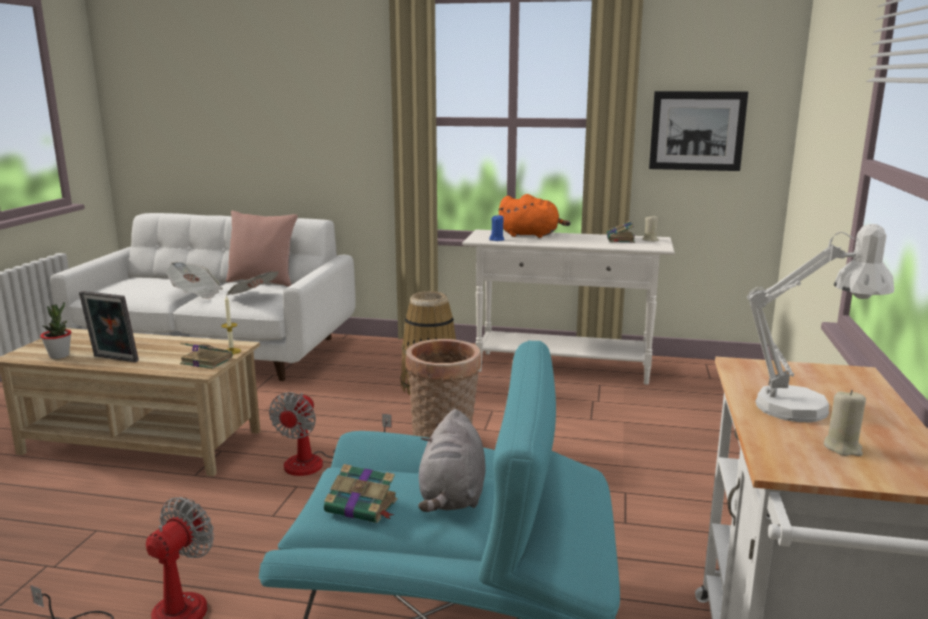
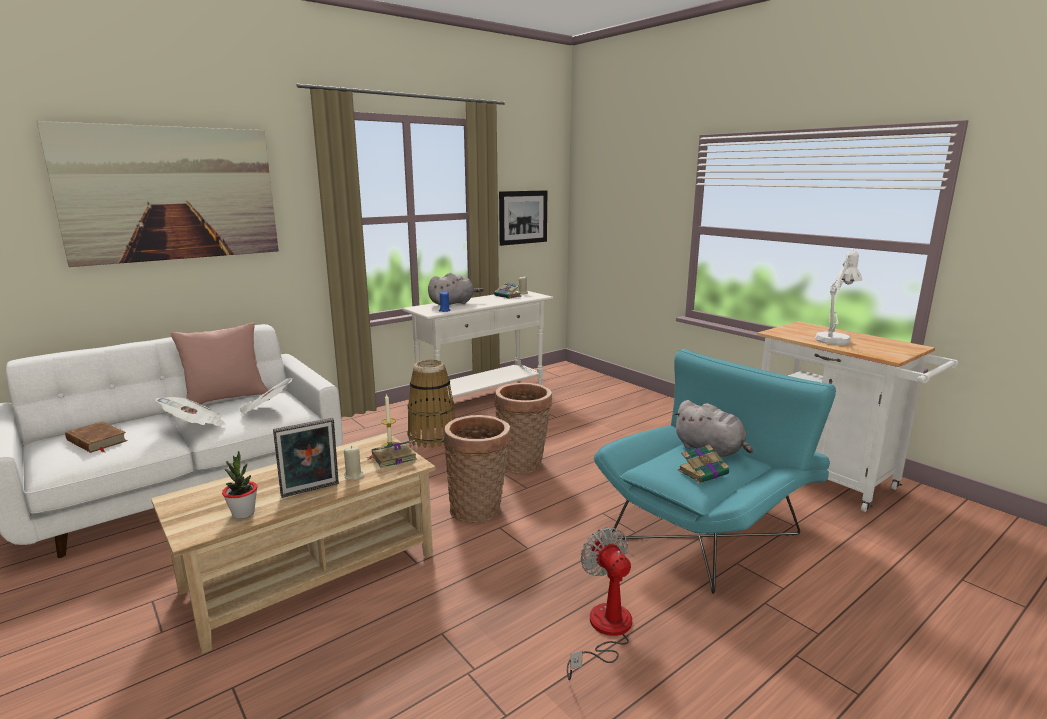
camera: 50 degrees left, 0 degrees up
fan [269,392,392,476] -> basket [444,415,511,523]
orange plush toy [498,194,571,238] -> grey plush toy [428,273,484,305]
beige candle [824,390,866,456] -> beige candle moved to [344,446,364,480]
none -> picture [37,121,279,267]
none -> brown book [65,421,127,453]

